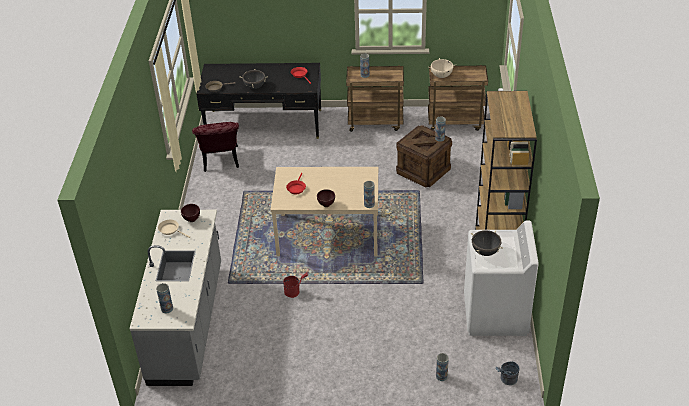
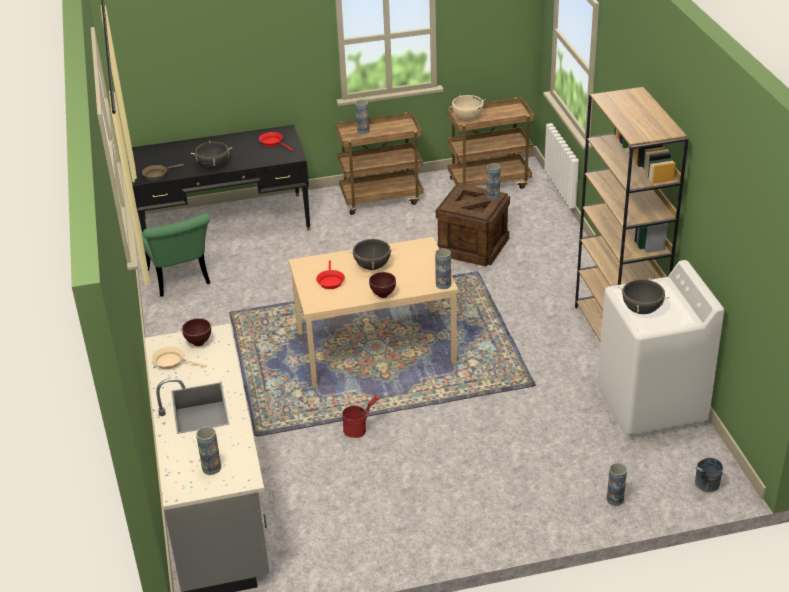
camera: 15 degrees left, 5 degrees down
red chair [192,122,239,172] -> green chair [141,213,210,297]
none -> black cooking pot [348,237,395,270]

